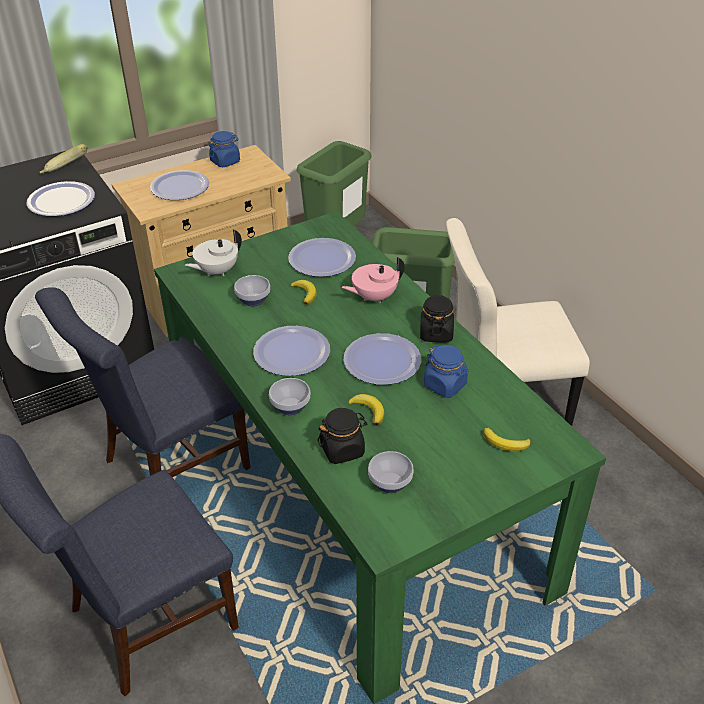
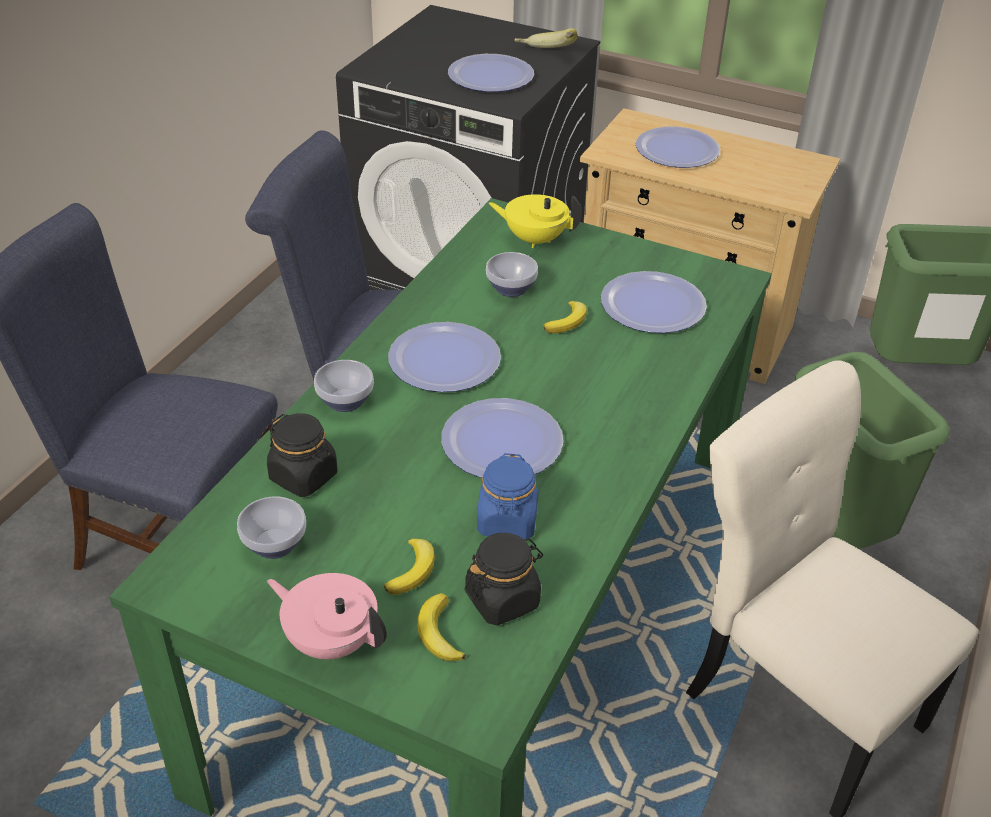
camera: 55 degrees right, 0 degrees up
white teapot [185,229,242,276] -> yellow teapot [488,194,582,248]
blue jar [209,131,240,167] -> none
pink teapot [342,257,405,303] -> pink teapot moved to [267,573,387,660]
banana [348,394,384,425] -> banana moved to [384,539,435,595]
black jar [420,295,454,342] -> black jar moved to [464,533,543,625]

